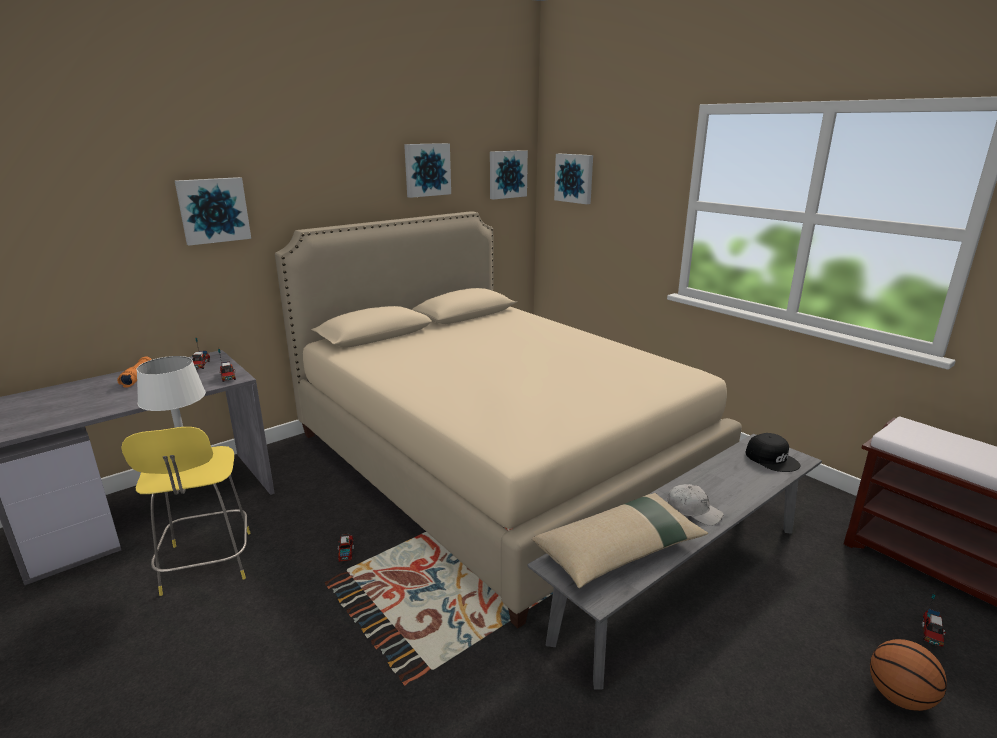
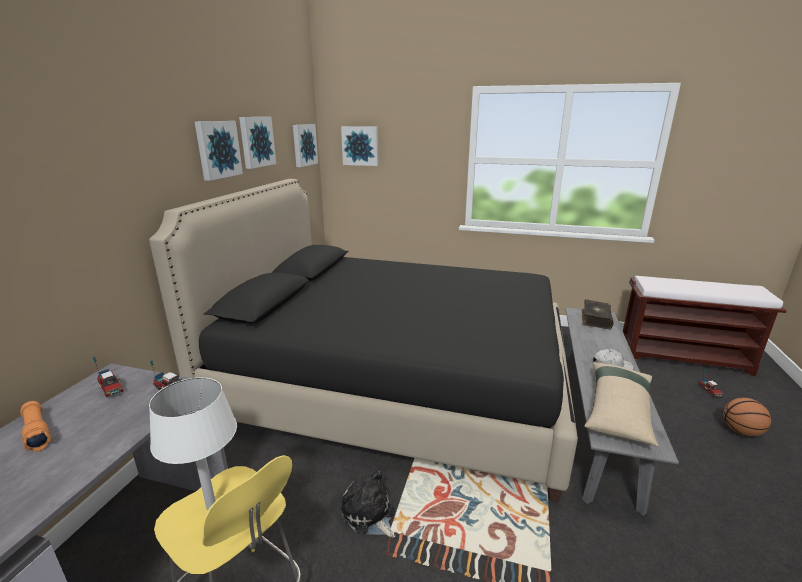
camera: 35 degrees left, 0 degrees up
picture [175,177,251,246] -> picture moved to [194,121,243,181]
beige bed [275,211,742,628] -> black bed [149,179,578,502]
toy truck [338,534,354,562] -> plush toy [341,470,395,538]
black cap [745,433,800,472] -> book [582,299,614,329]

